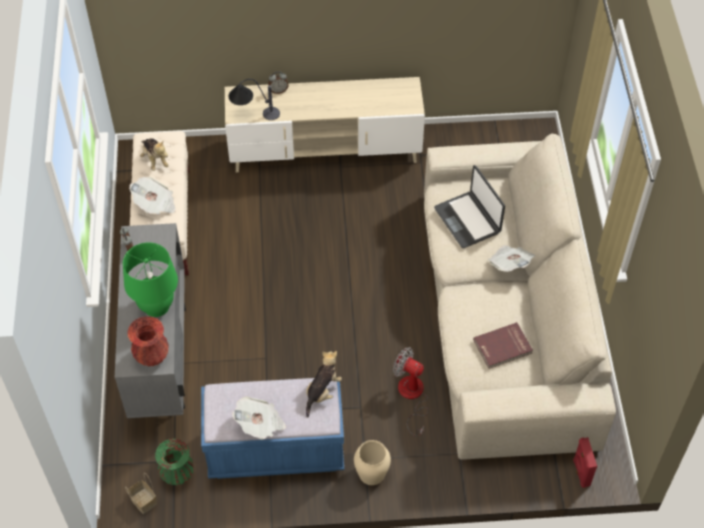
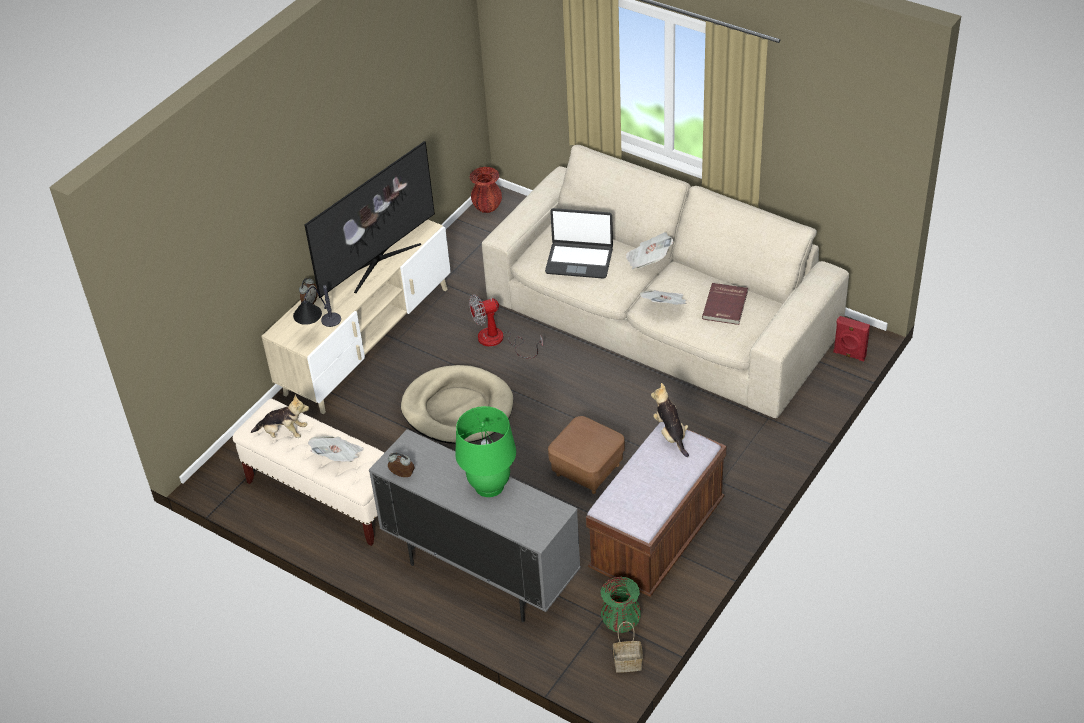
camera: 50 degrees left, 10 degrees down
red vase [128,316,169,366] -> red vase moved to [470,167,502,213]
blue bench [201,378,344,479] -> brown bench [586,422,727,597]
newspaper [232,396,286,440] -> newspaper moved to [640,290,687,305]
beige vase [354,440,391,485] -> none
fan [393,347,428,437] -> fan moved to [469,294,543,358]
none -> television [305,141,435,298]
none -> beige dog bed [401,365,513,444]
none -> brown ottoman [548,416,625,494]

